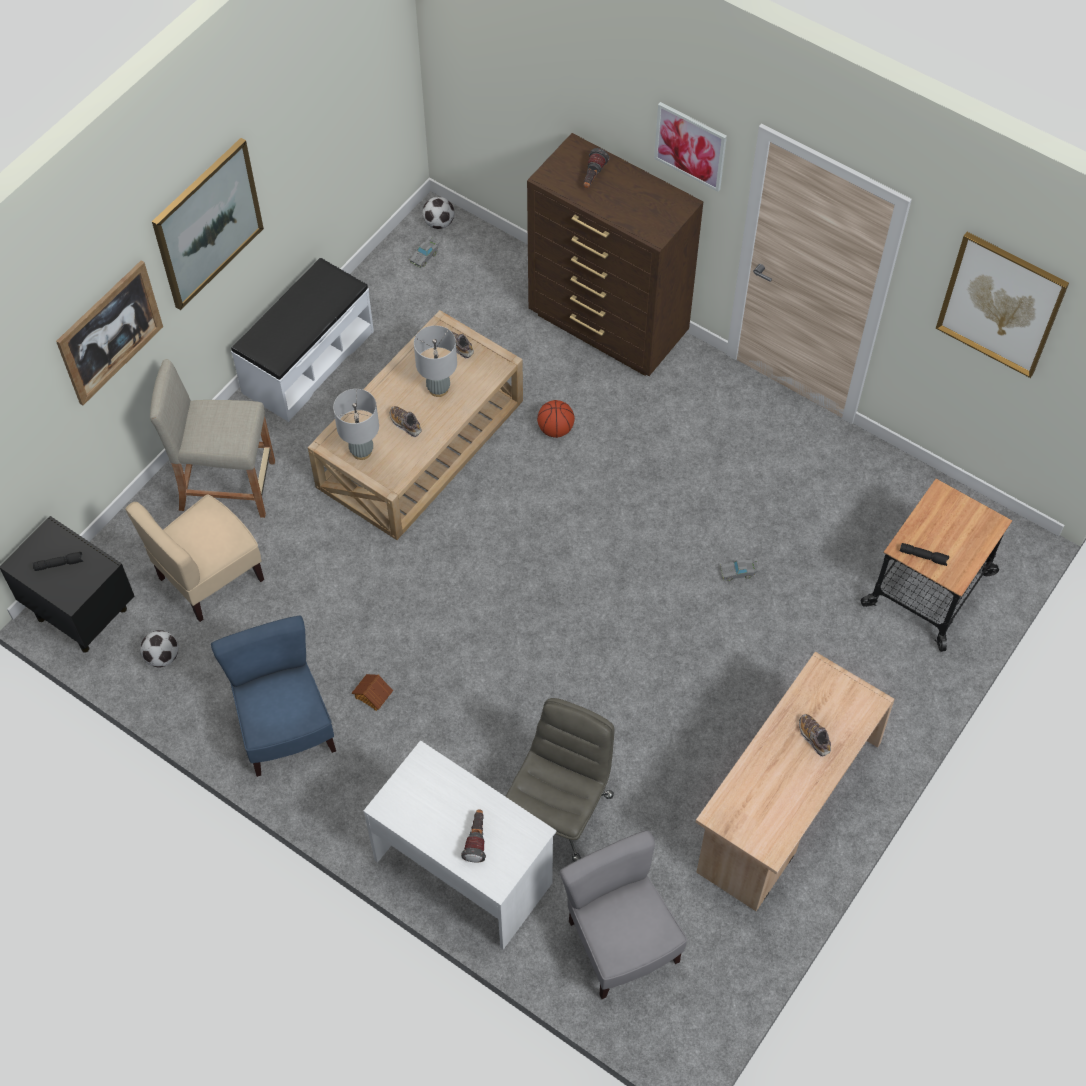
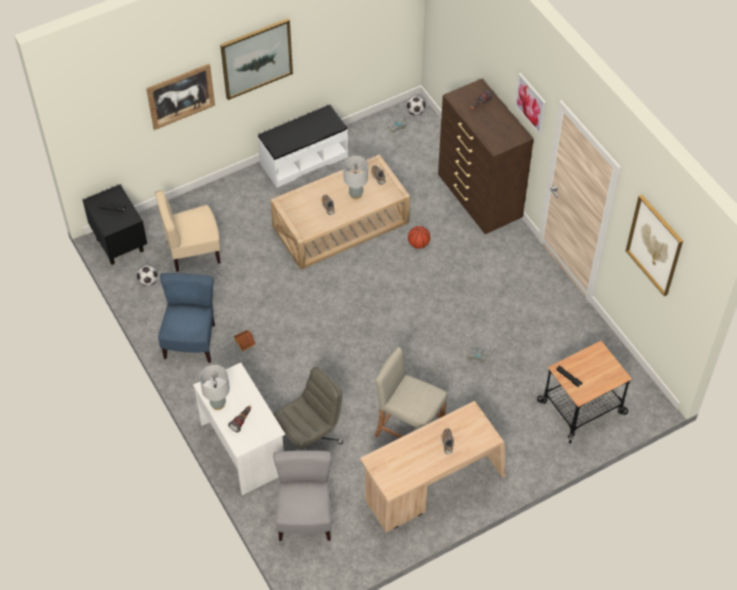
camera: 25 degrees right, 5 degrees down
beige stool [150,359,275,518] -> beige stool moved to [375,347,448,438]
grey table lamp [333,389,379,460] -> grey table lamp moved to [200,365,230,410]

